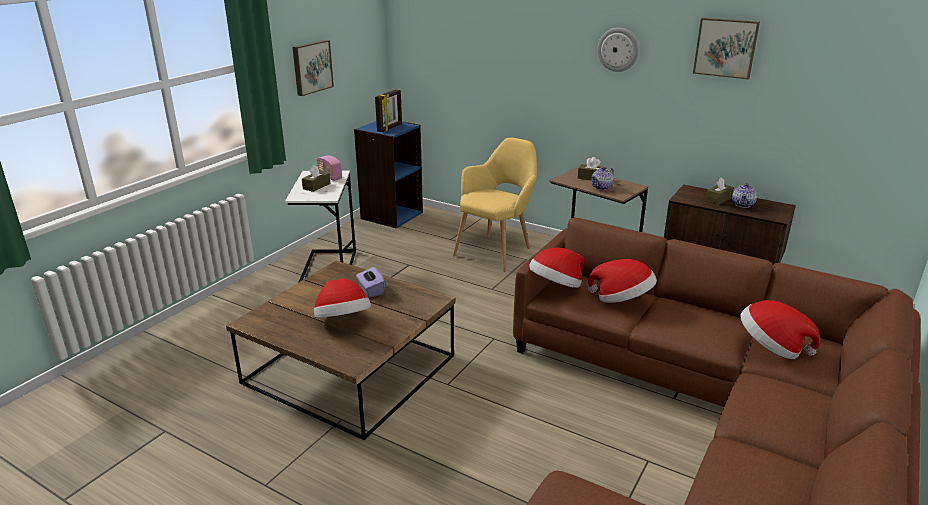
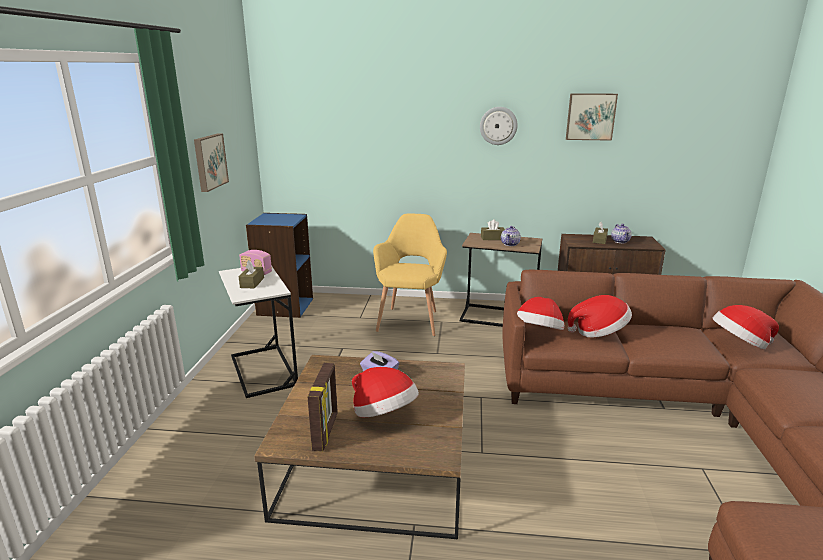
camera: 25 degrees left, 5 degrees down
picture frame [375,90,402,132] -> picture frame moved to [307,363,338,451]

